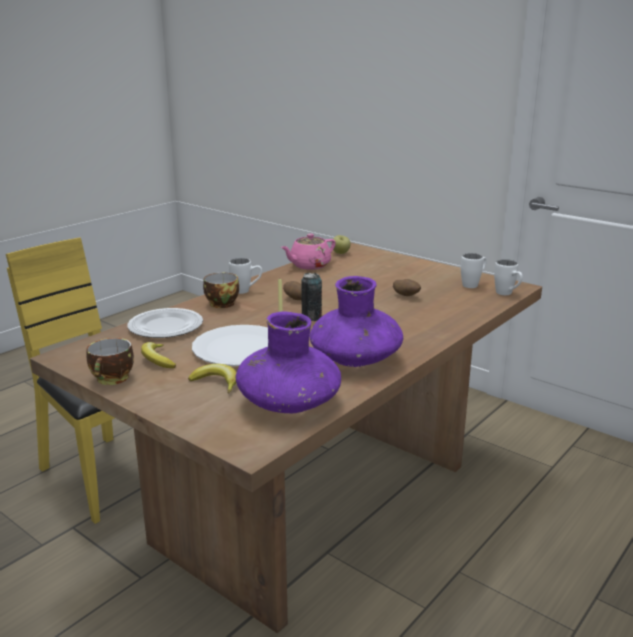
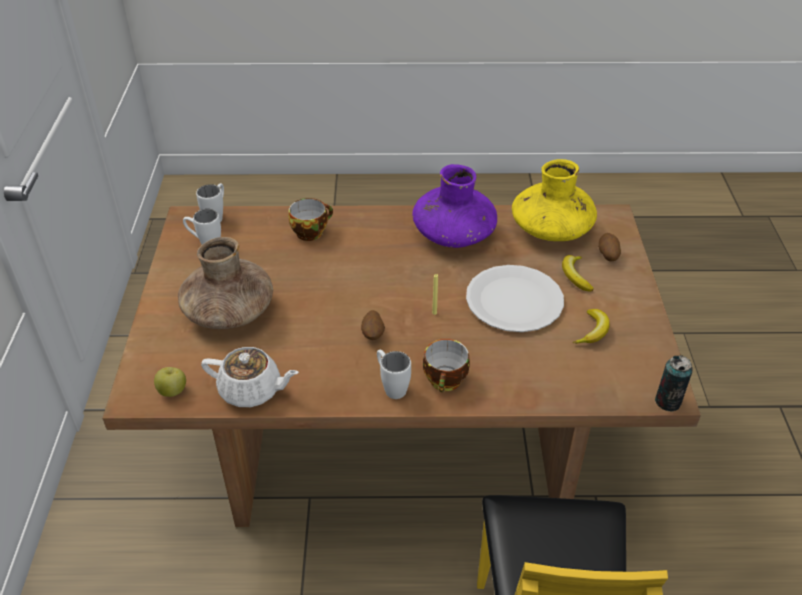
camera: 130 degrees left, 20 degrees up
cup [86,338,134,385] -> cup moved to [289,198,333,241]
plate [127,308,203,338] -> none
purple vase [235,311,341,413] -> yellow vase [512,159,597,241]
pink teapot [281,234,336,270] -> white teapot [201,347,299,407]
can [301,273,322,321] -> can moved to [655,355,693,411]
potato [393,279,421,296] -> potato moved to [598,233,621,262]
none -> brown vase [178,237,273,329]

